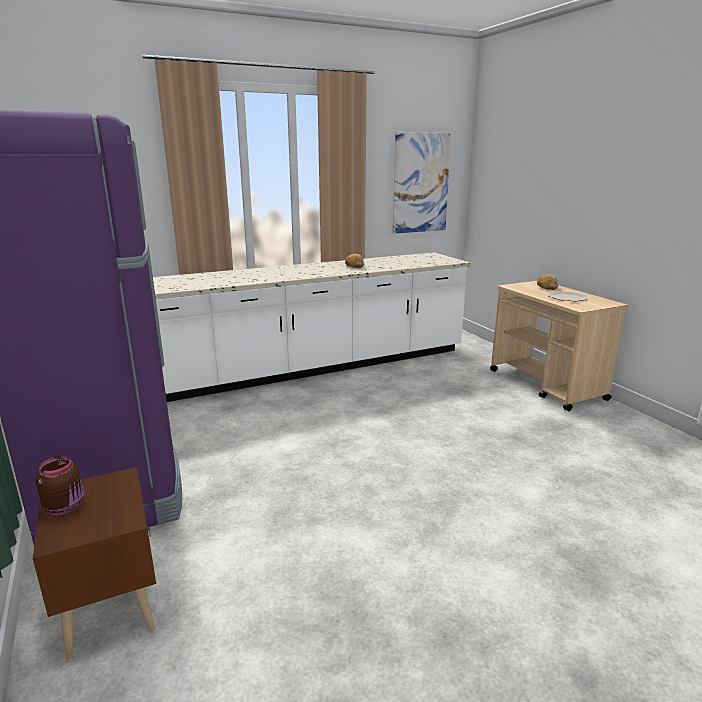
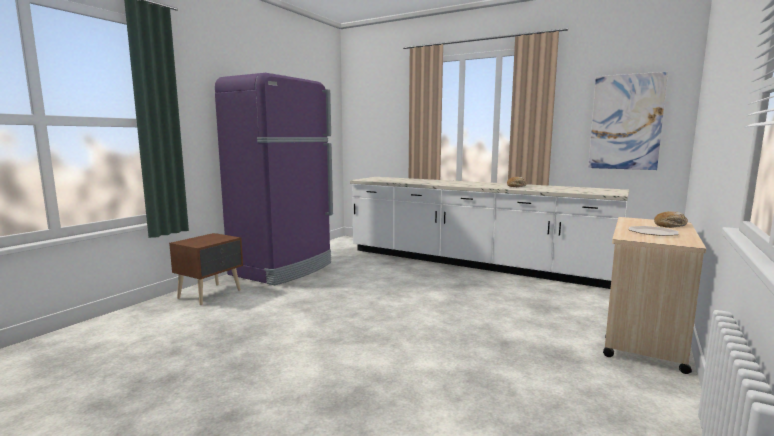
camera: 55 degrees right, 10 degrees down
brown jar [36,456,84,516] -> none

